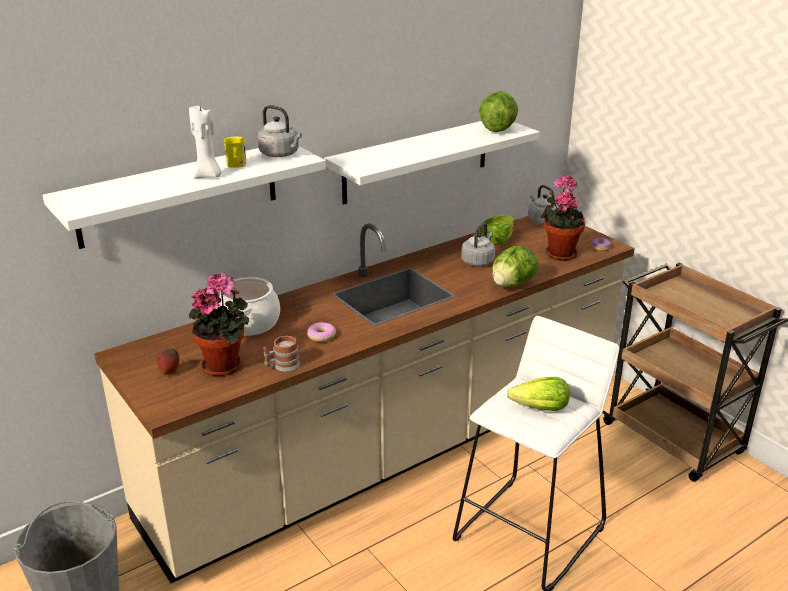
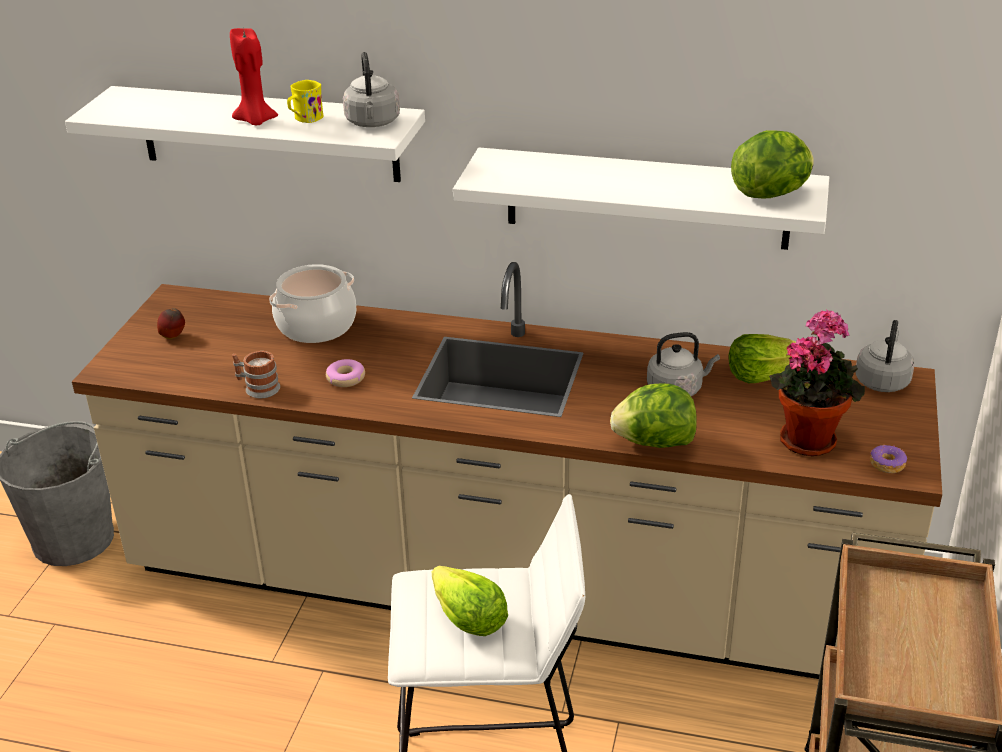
camera: 50 degrees right, 5 degrees up
white candle [189,106,222,179] -> red candle [230,28,278,125]
potted plant [189,272,249,376] -> none

